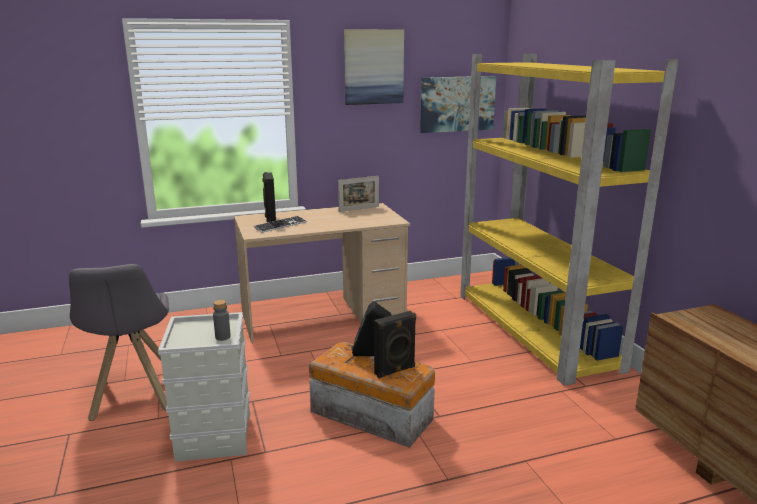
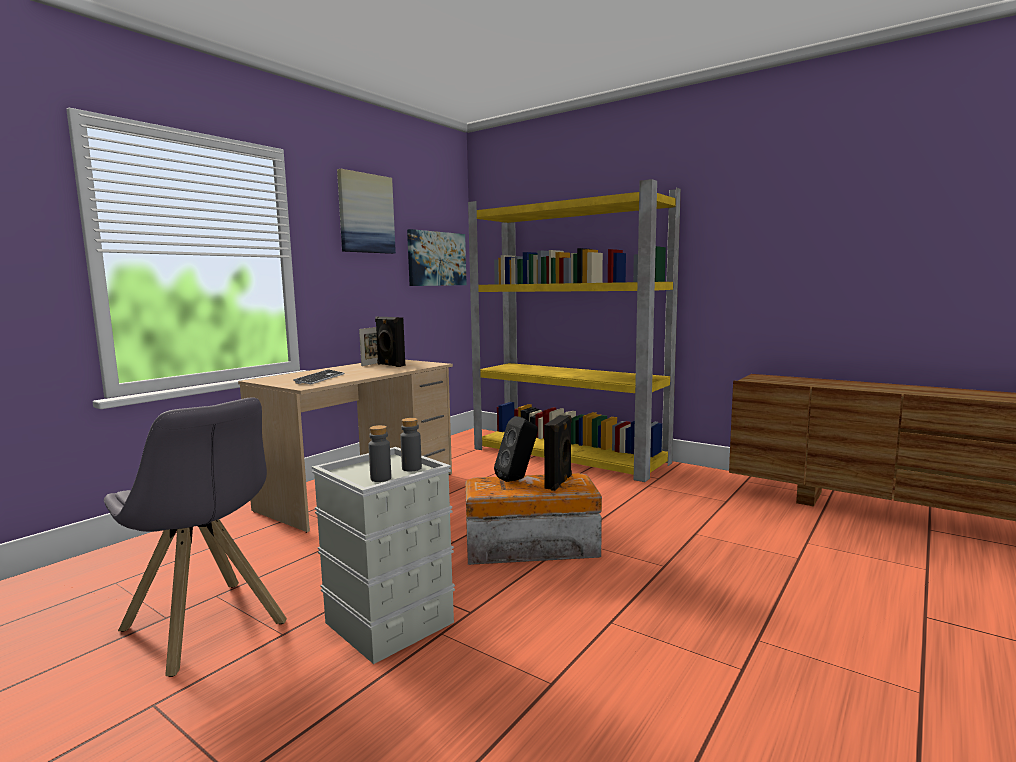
camera: 35 degrees left, 10 degrees down
black speaker [262,172,276,222] -> black speaker moved to [375,317,405,367]
none -> grey bottle [368,425,391,482]

